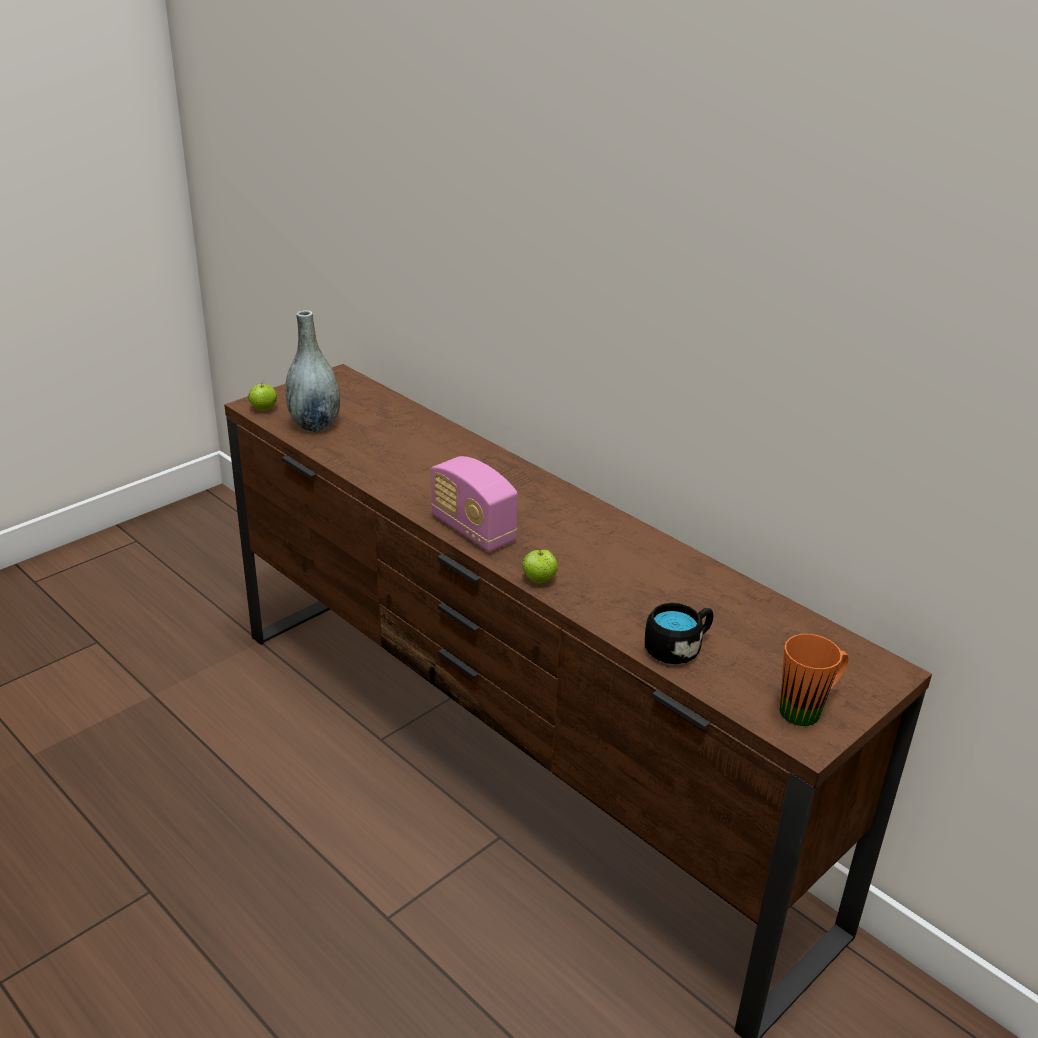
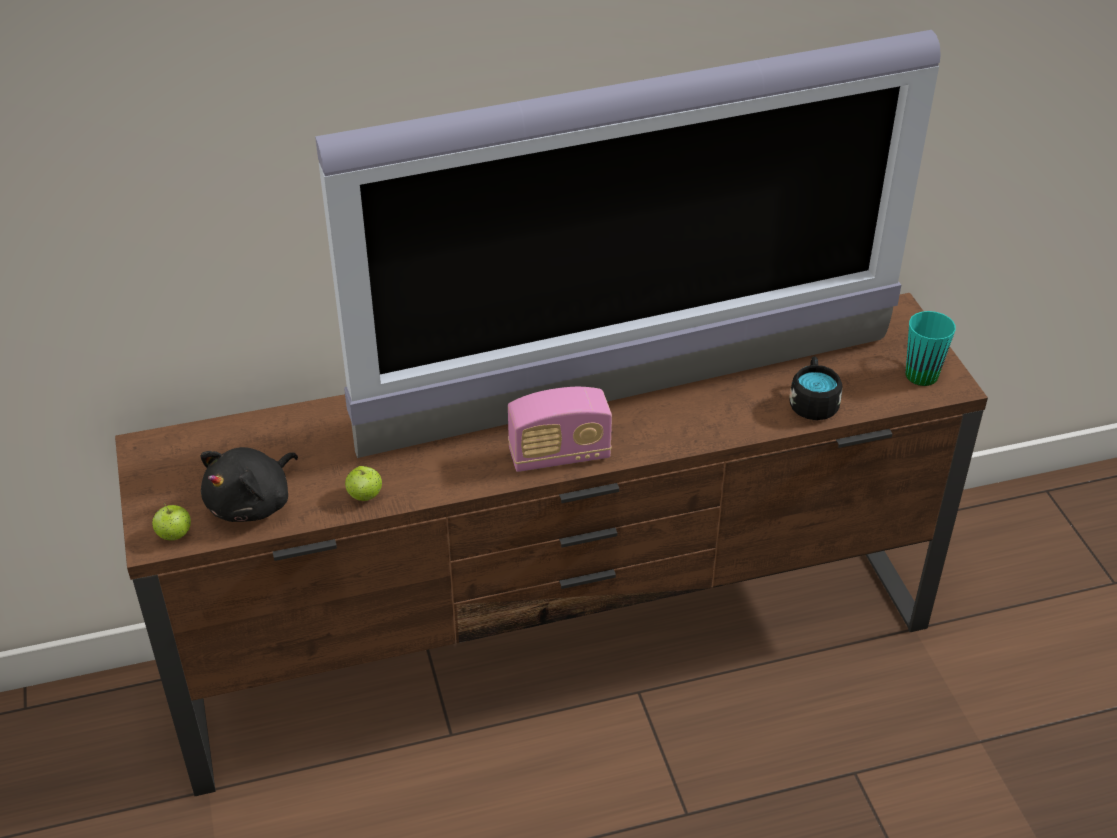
camera: 60 degrees left, 10 degrees up
grey vase [285,310,340,432] -> black plush toy [201,447,298,522]
apple [522,546,558,584] -> apple moved to [345,466,382,501]
orange mug [780,634,849,726] -> turquoise mug [906,311,956,386]
none -> television [315,30,941,458]

